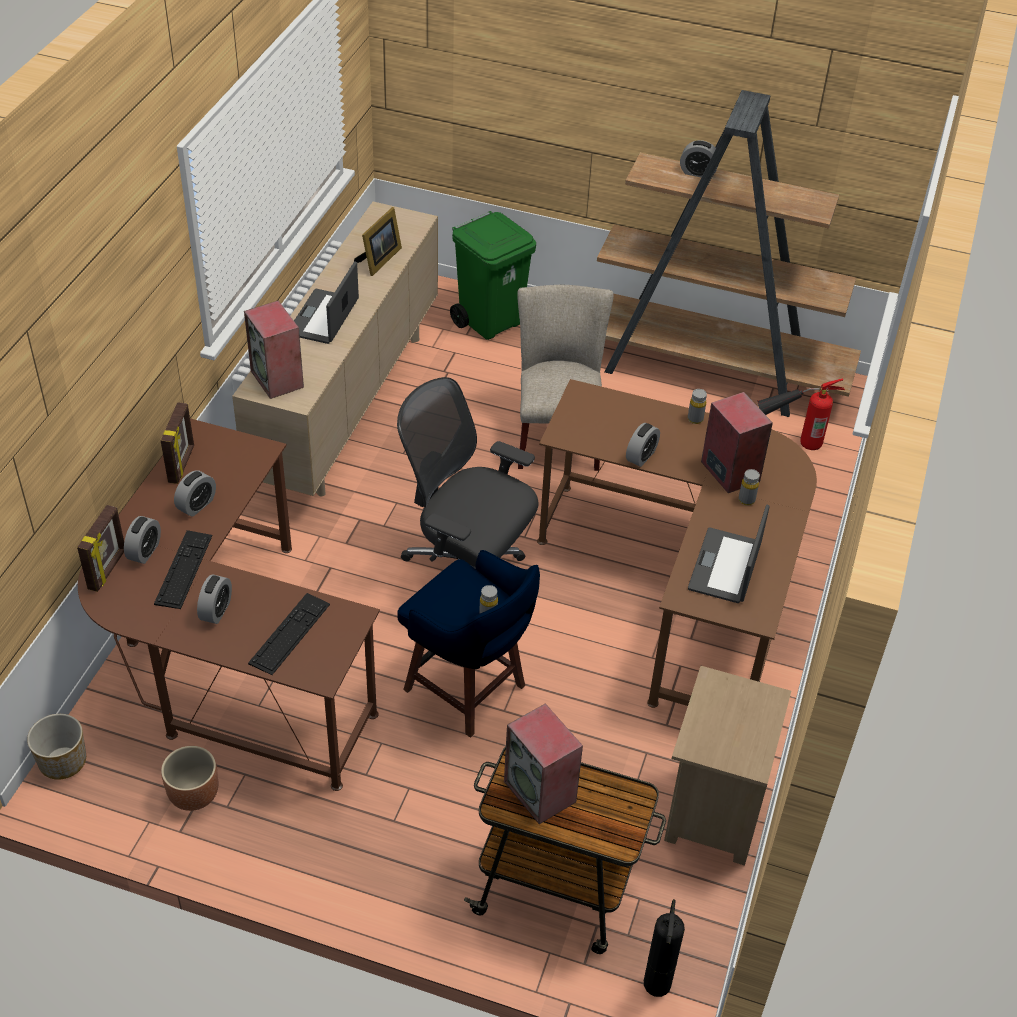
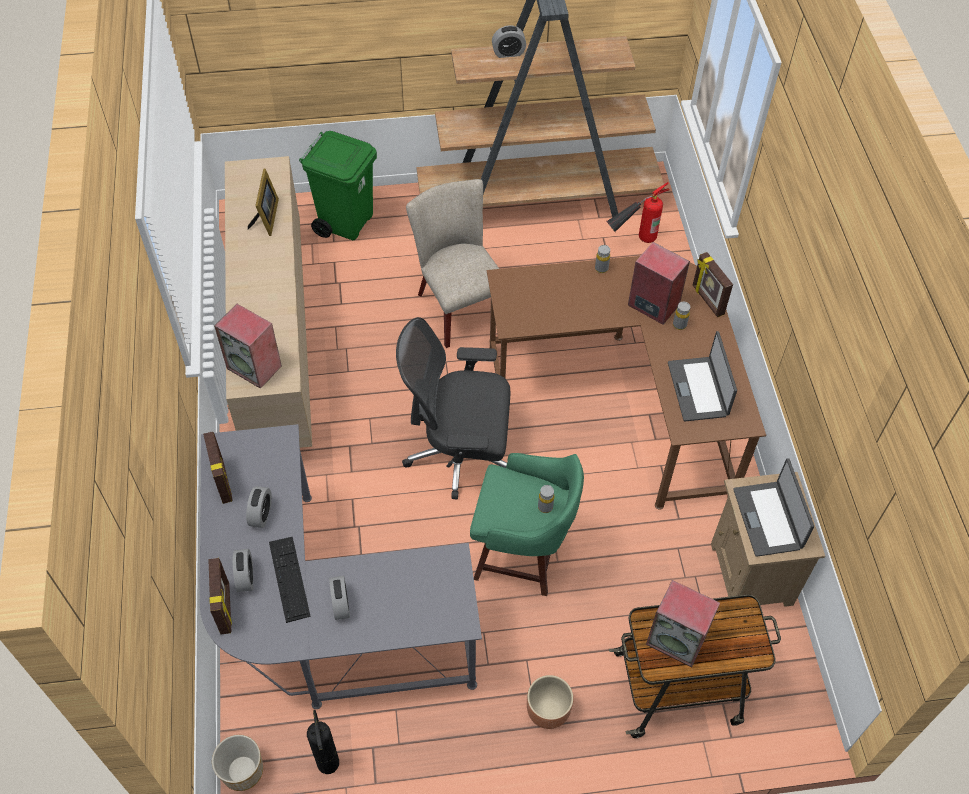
camera: 25 degrees left, 10 degrees up
brown desk [78,418,380,791] -> grey desk [200,424,482,709]
brown planter [161,746,218,811] -> brown planter moved to [527,675,574,729]
keyboard [248,593,330,675] -> none
laptop [294,261,359,344] -> laptop moved to [733,458,814,557]
blue stool [397,550,540,738] -> green stool [470,453,584,596]
alarm clock [626,423,660,467] -> none
fire extinguisher [644,899,685,997] -> fire extinguisher moved to [307,710,339,774]
none -> picture frame [693,252,733,317]

